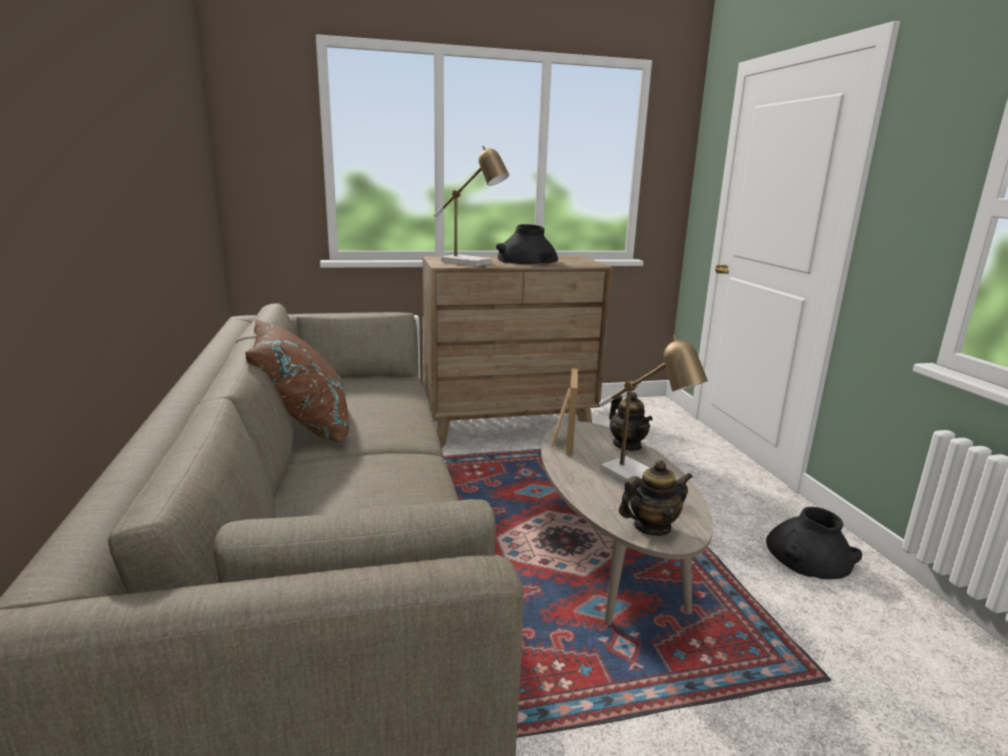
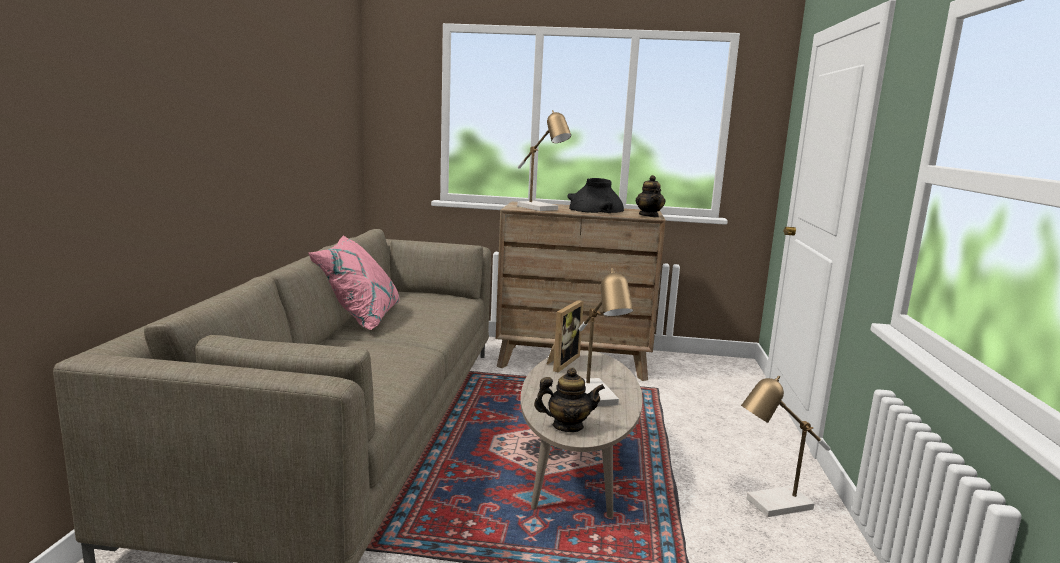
camera: 20 degrees right, 5 degrees down
brown pillow [245,319,349,442] -> pink pillow [308,235,400,330]
teapot [609,392,653,451] -> teapot moved to [636,175,665,217]
black vase [766,507,862,579] -> table lamp [741,375,831,517]

